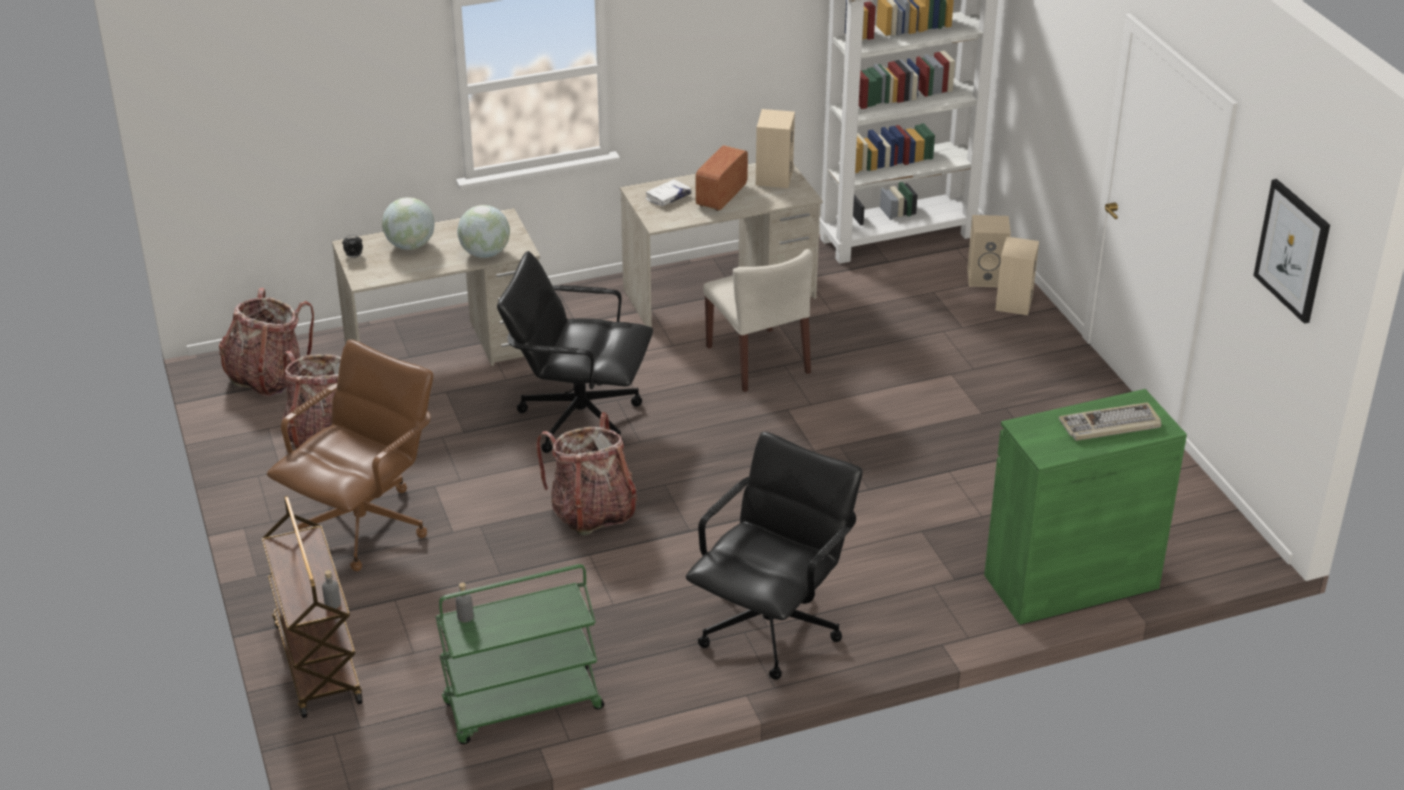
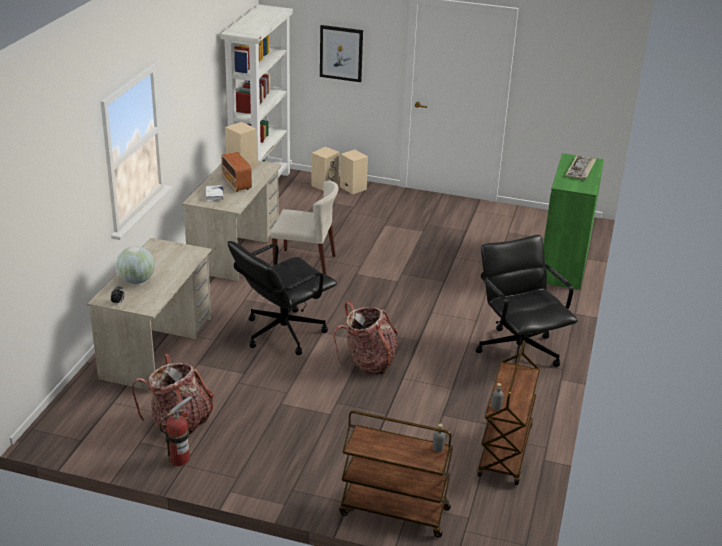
camera: 55 degrees left, 5 degrees down
backpack [219,288,314,397] -> none
brown office chair [267,339,433,571] -> none
green cart [435,564,604,744] -> brown cart [477,341,540,485]
globe [457,205,510,258] -> none
picture [1253,179,1330,324] -> picture moved to [320,25,363,82]
none -> fire extinguisher [159,396,192,466]

